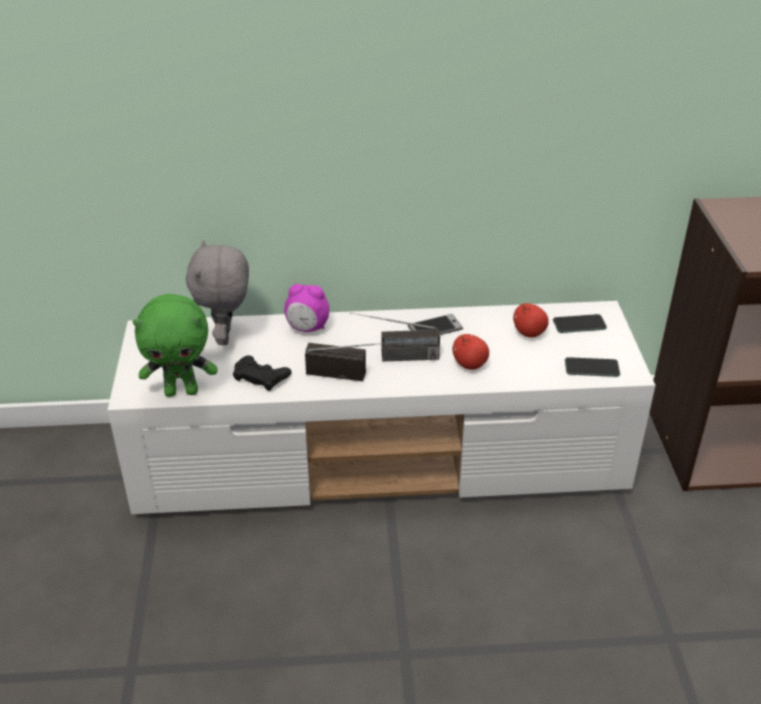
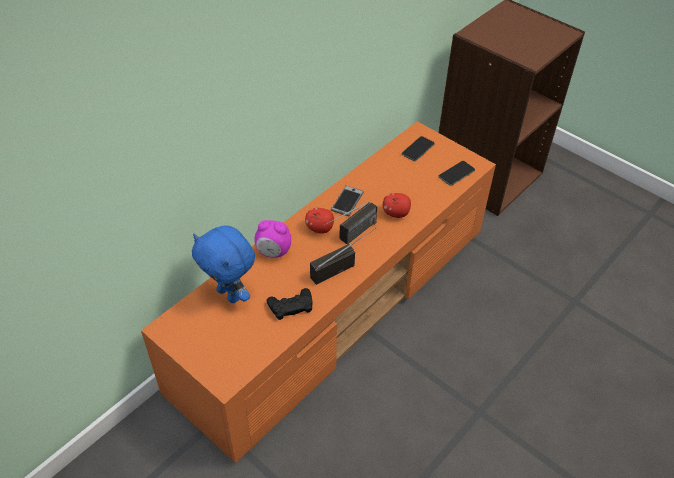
camera: 45 degrees left, 10 degrees up
white tv stand [108,301,655,514] -> orange tv stand [141,121,496,463]
green plush toy [133,294,218,397] -> none
grey plush toy [186,240,249,345] -> blue plush toy [192,225,255,303]
alarm clock [284,284,329,332] -> alarm clock turned 45 degrees clockwise [254,220,291,258]
apple [513,303,549,338] -> apple moved to [305,208,334,234]

